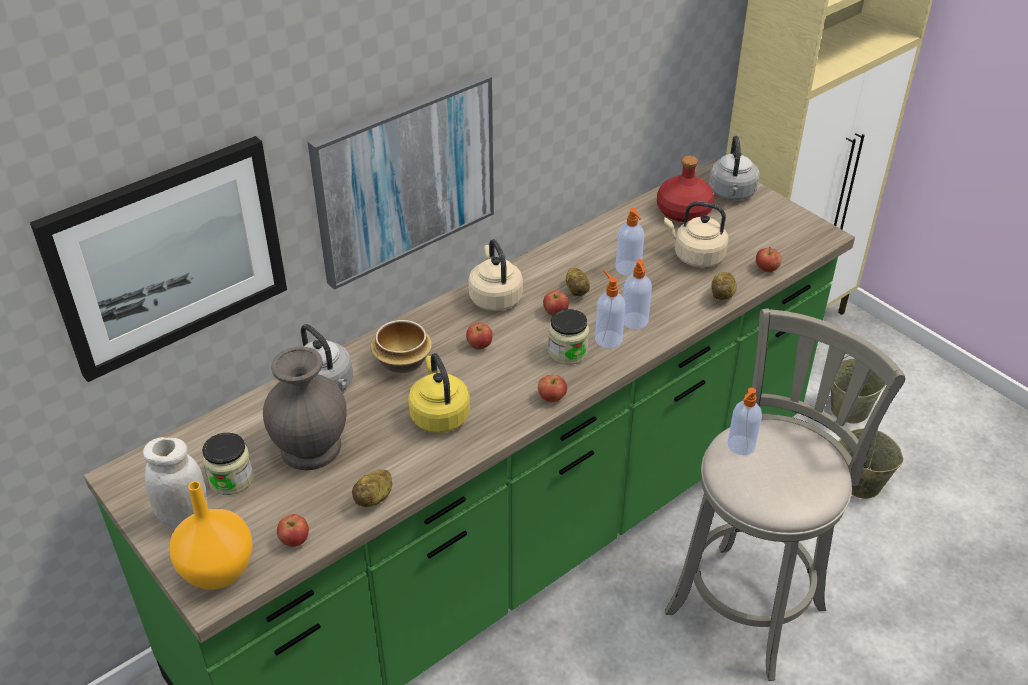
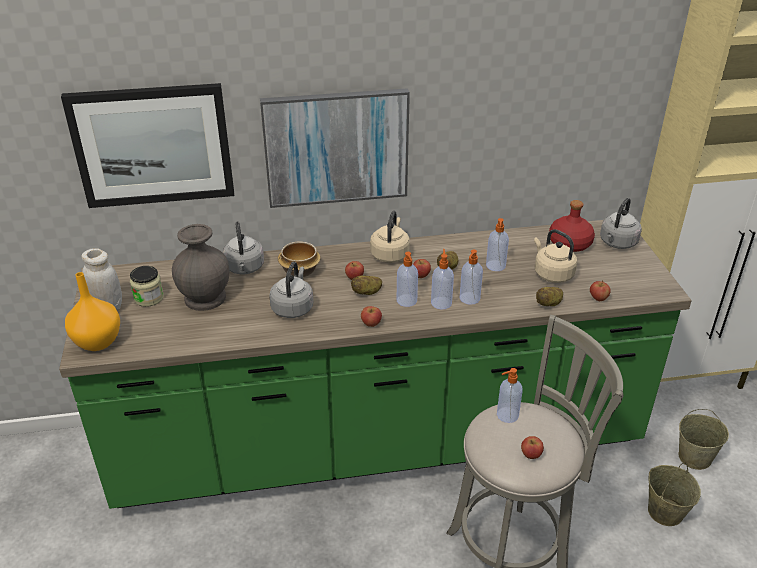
camera: 30 degrees right, 5 degrees down
apple [277,514,309,547] -> apple moved to [521,436,544,459]
potato [352,469,392,507] -> potato moved to [351,276,382,295]
yellow kettle [408,353,470,433] -> grey kettle [269,262,313,318]
jar [548,309,589,365] -> soap dispenser [397,252,418,307]

